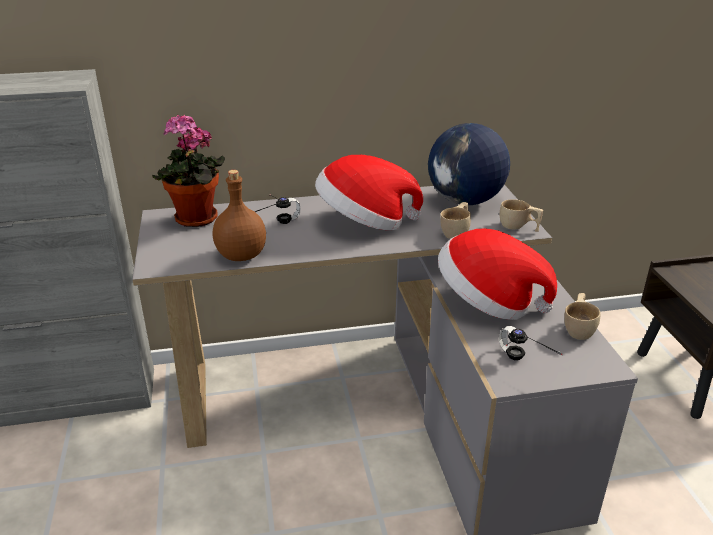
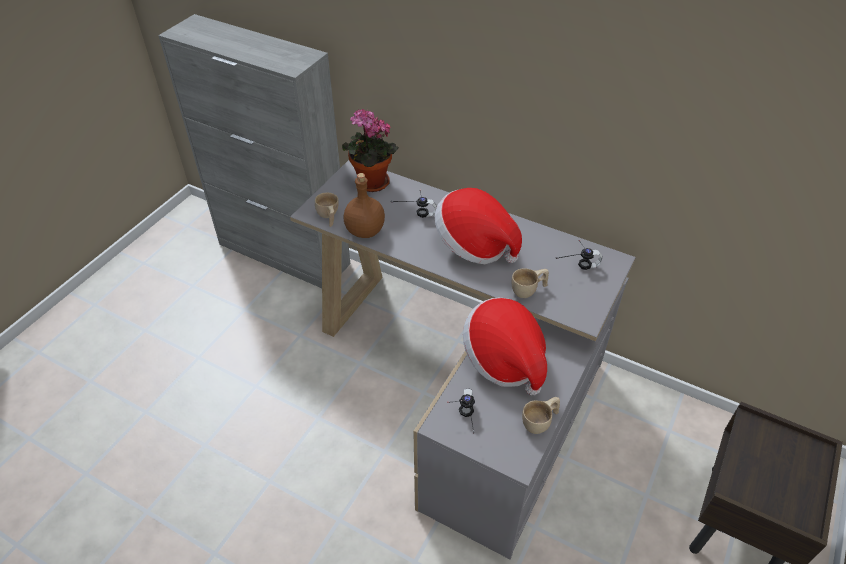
camera: 40 degrees right, 15 degrees up
globe [428,123,510,205] -> headphones [555,240,602,270]
beige cup [500,199,543,232] -> beige cup moved to [315,193,339,227]

